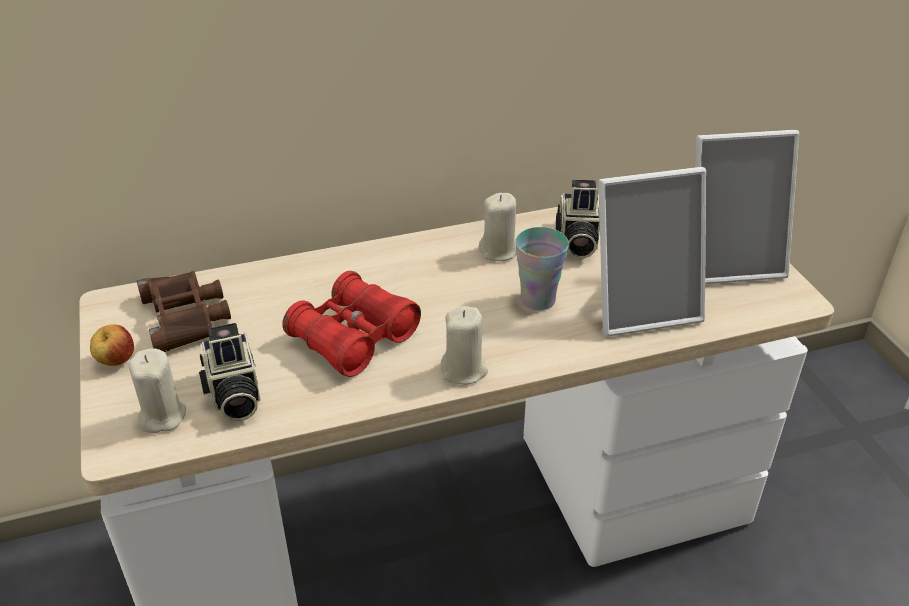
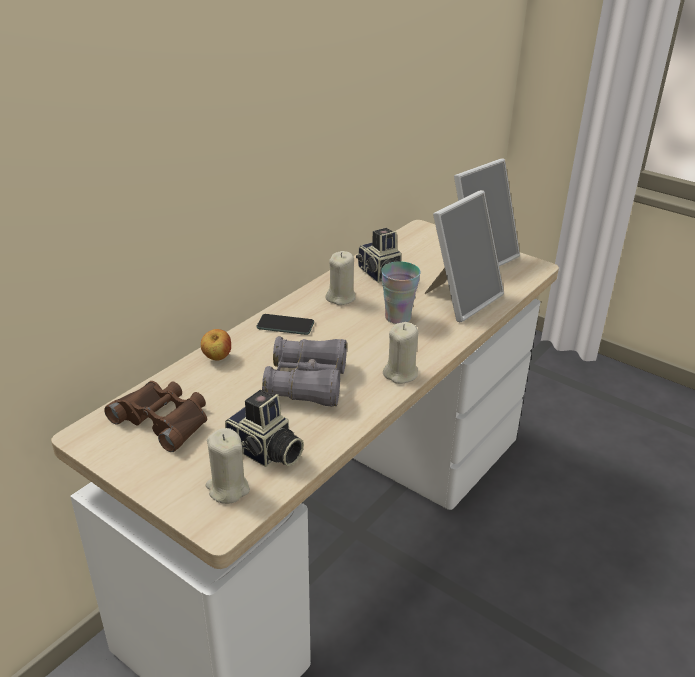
camera: 35 degrees left, 5 degrees down
apple [90,324,134,366] -> apple moved to [201,329,231,361]
red binoculars [282,271,421,377] -> grey binoculars [262,336,347,407]
none -> phone [256,314,314,335]

